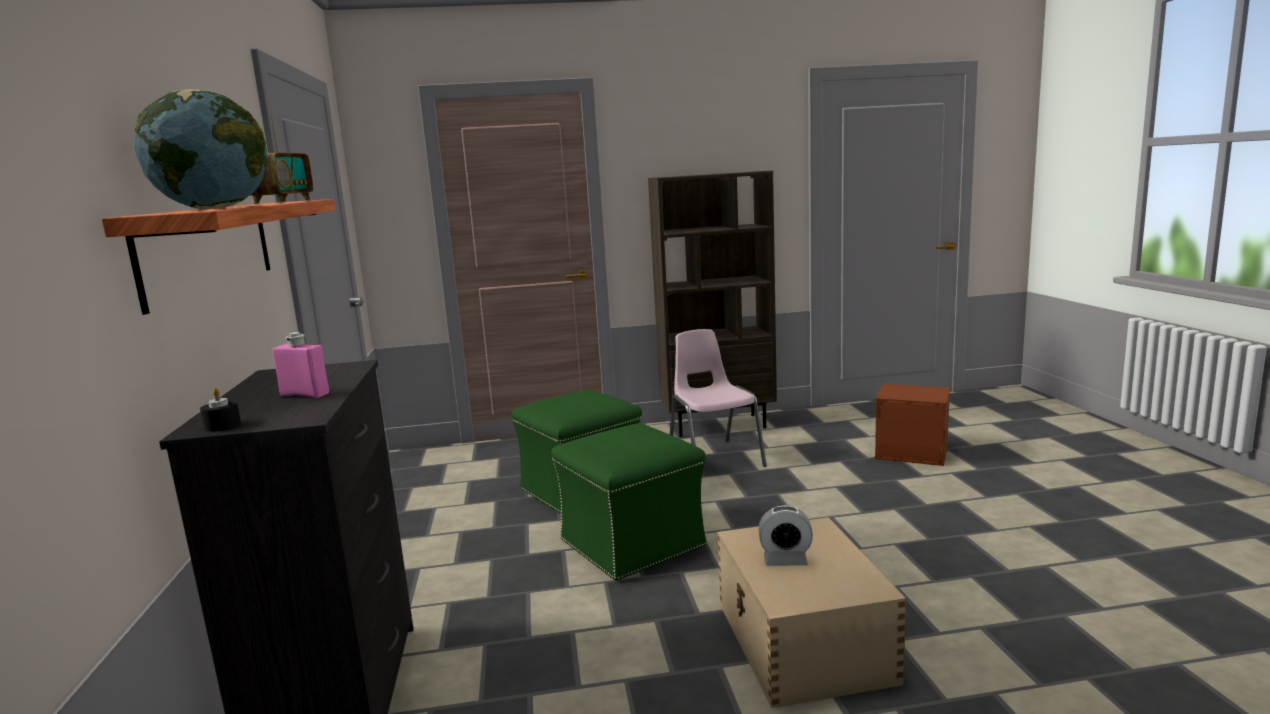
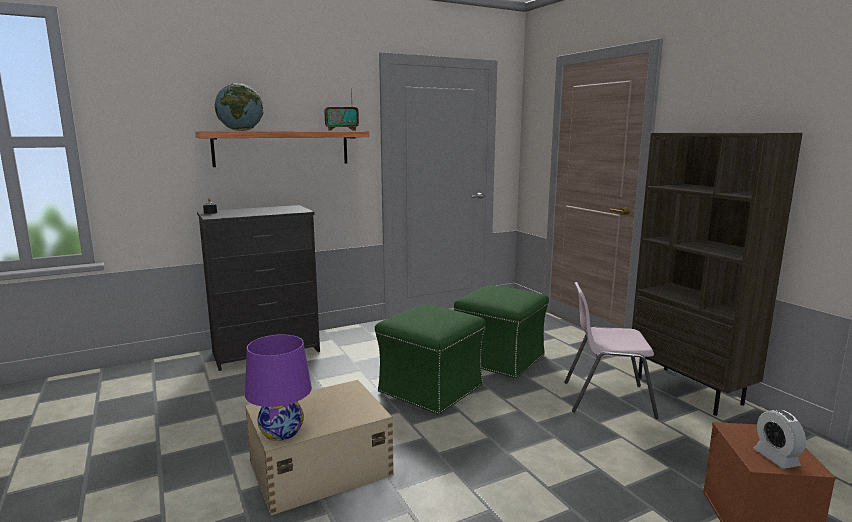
camera: 70 degrees right, 0 degrees up
pink bottle [272,332,329,398] -> none
pink chair [670,329,767,467] -> pink chair turned 135 degrees counterclockwise [565,282,659,419]
alarm clock [758,505,813,566] -> alarm clock moved to [754,409,806,469]
none -> purple table lamp [245,335,312,441]

